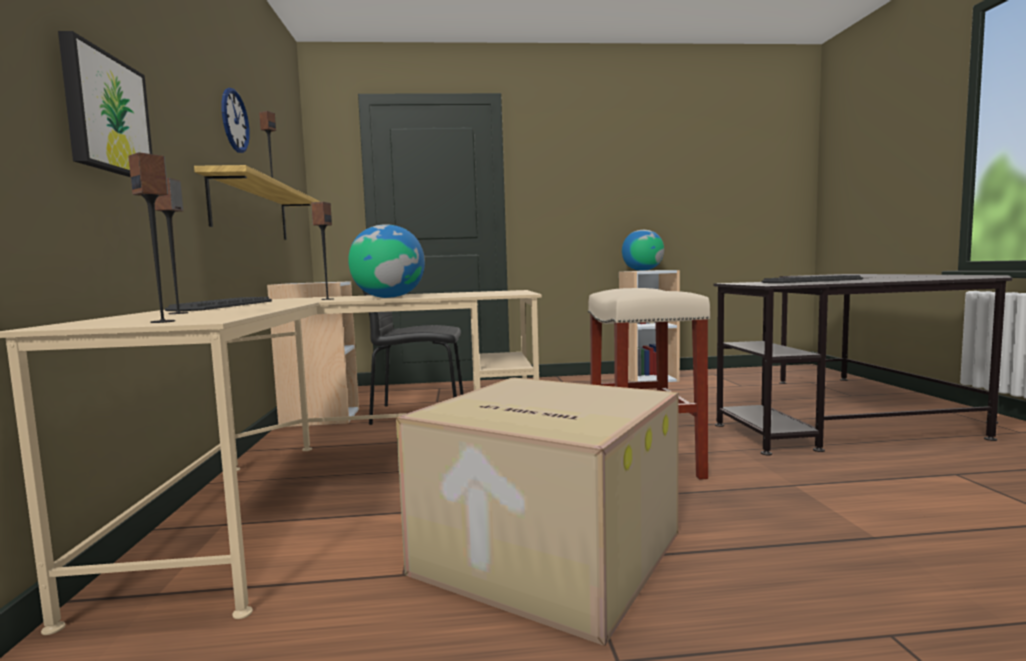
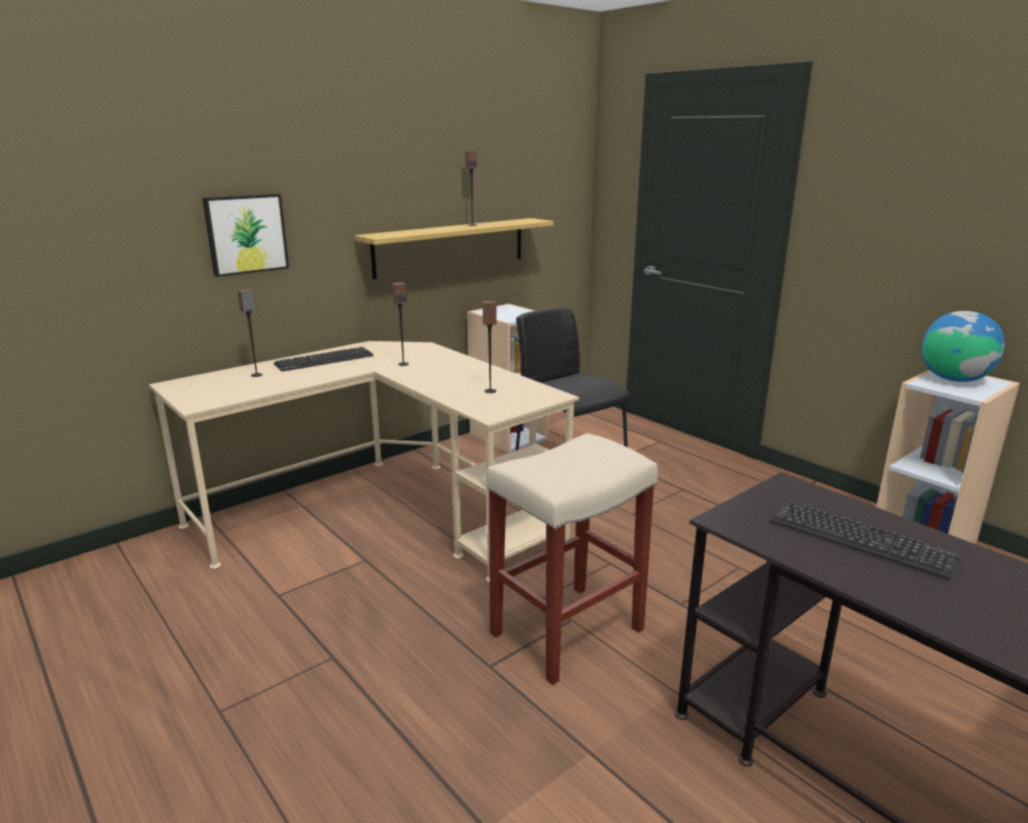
camera: 55 degrees right, 15 degrees up
speaker [128,152,175,323] -> speaker moved to [483,301,497,393]
wall clock [221,88,250,153] -> none
globe [348,224,425,298] -> none
cardboard box [396,377,679,646] -> none

